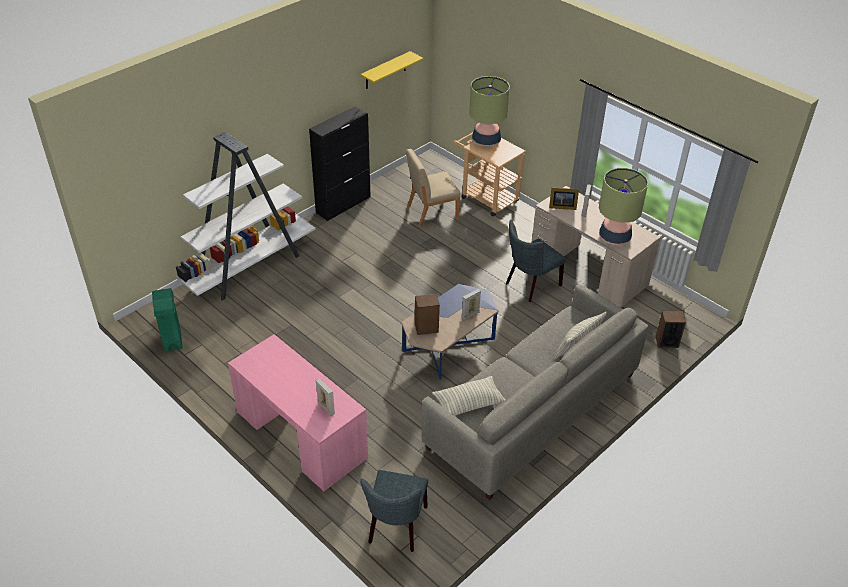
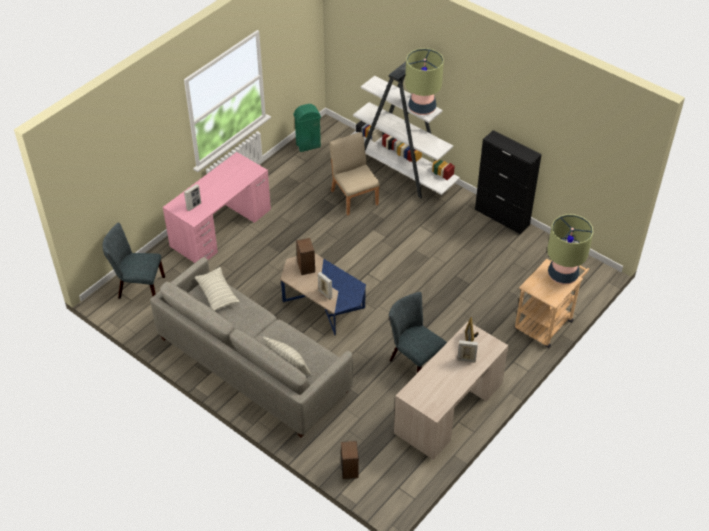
camera: 85 degrees right, 5 degrees up
yellow shelf [360,51,424,89] -> none
beige chair [406,149,461,228] -> beige chair moved to [330,132,380,215]
table lamp [599,168,649,245] -> table lamp moved to [405,48,444,115]

